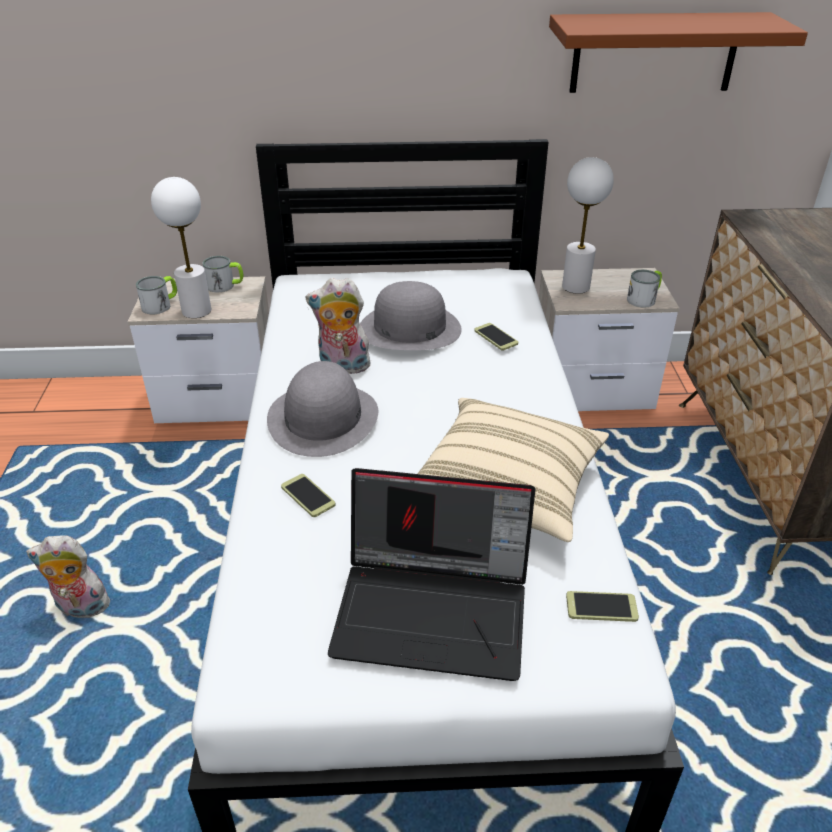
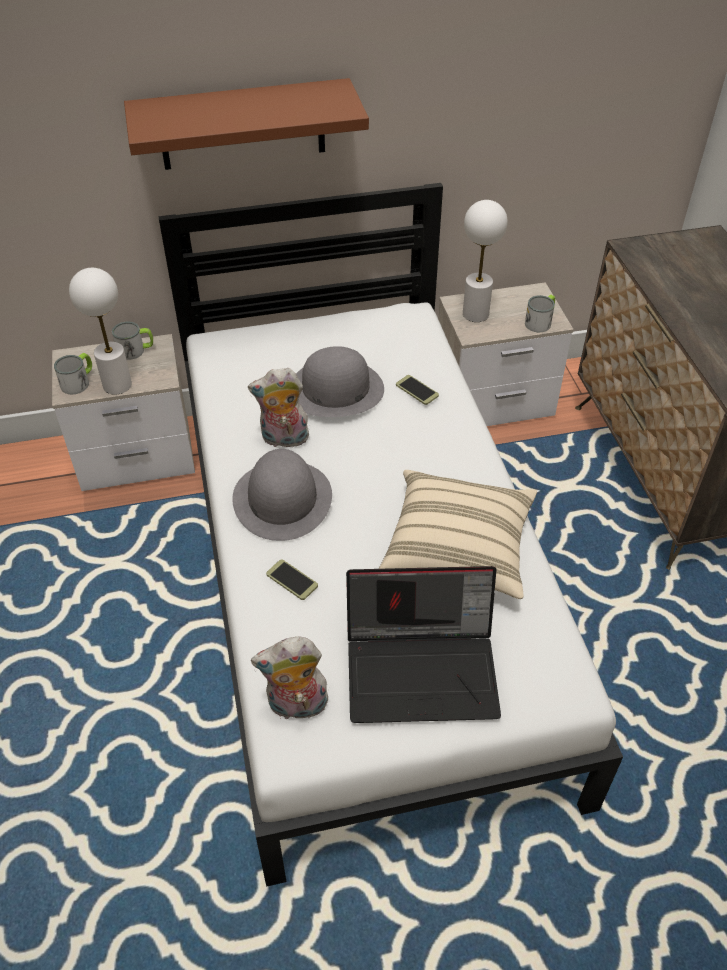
camera: 10 degrees left, 10 degrees up
plush toy [26,535,116,618] -> plush toy moved to [251,637,329,723]
brown shelf [549,12,808,93] -> brown shelf moved to [124,78,369,170]
phone [566,591,639,622] -> none

